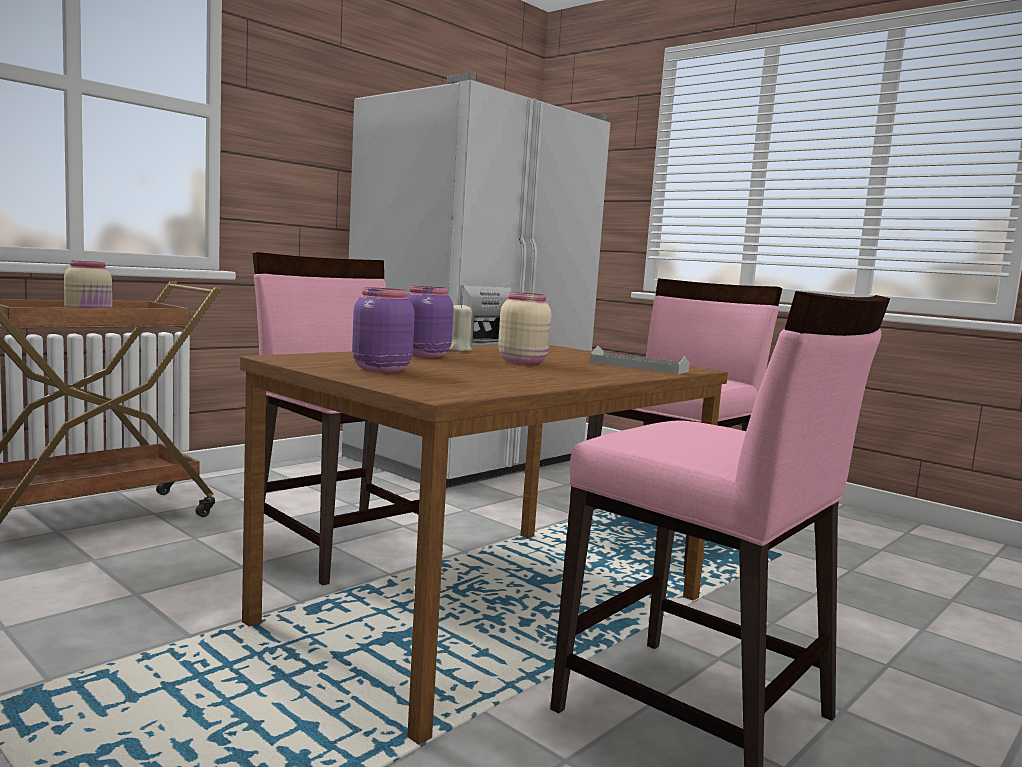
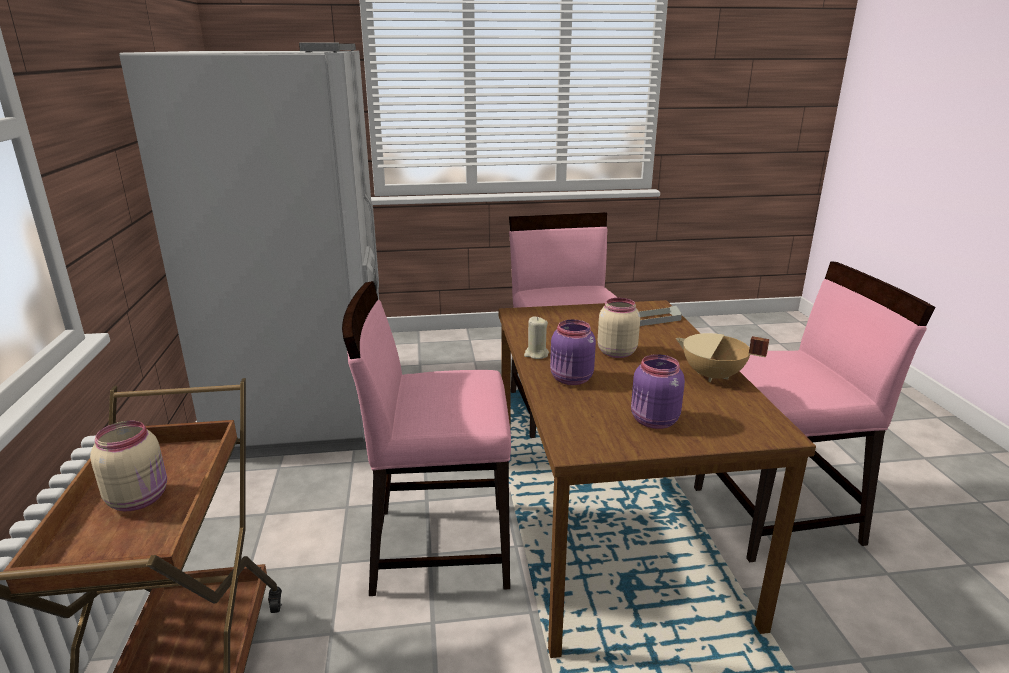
camera: 50 degrees left, 15 degrees up
none -> beige cooking pot [676,333,769,382]

